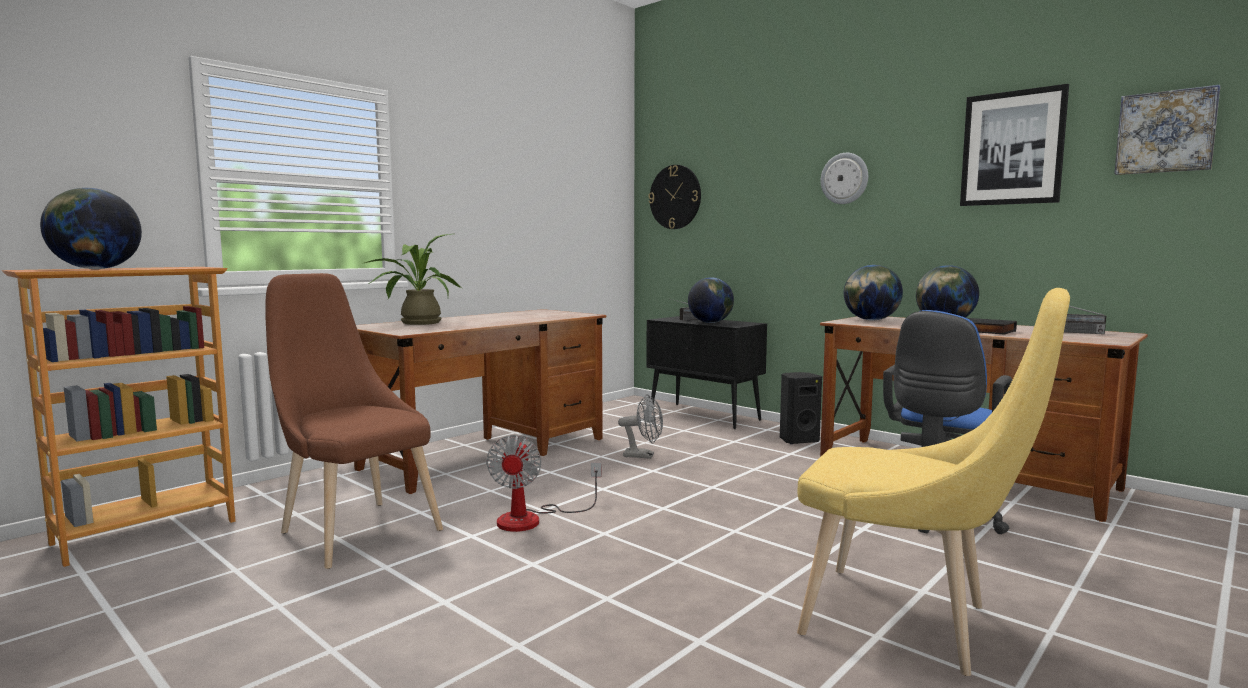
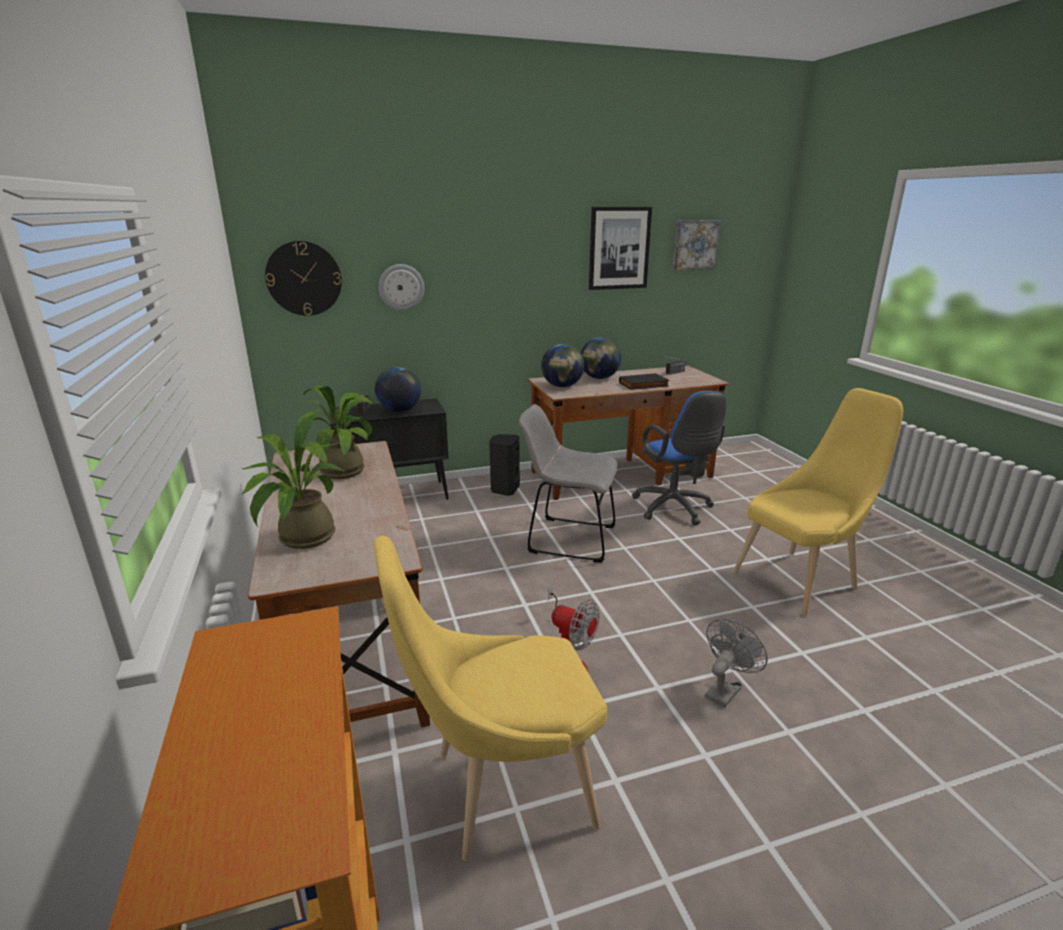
camera: 60 degrees left, 15 degrees up
globe [40,188,142,269] -> none
brown chair [265,273,443,569] -> yellow chair [374,536,608,861]
grey fan [618,394,663,459] -> grey fan moved to [705,619,768,708]
wall clock [821,153,868,204] -> wall clock moved to [379,264,424,311]
none -> potted plant [299,385,372,479]
none -> grey chair [519,404,618,562]

